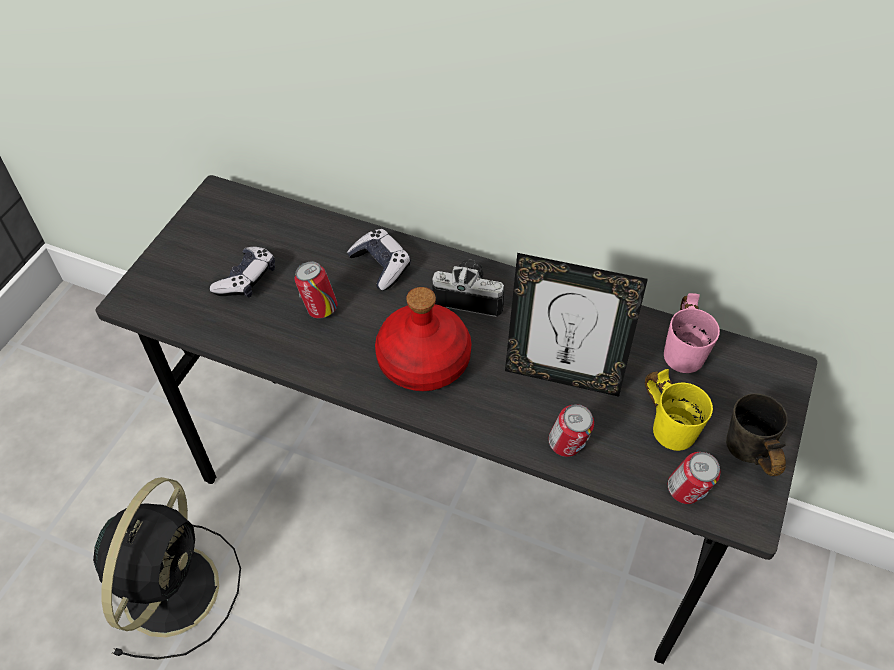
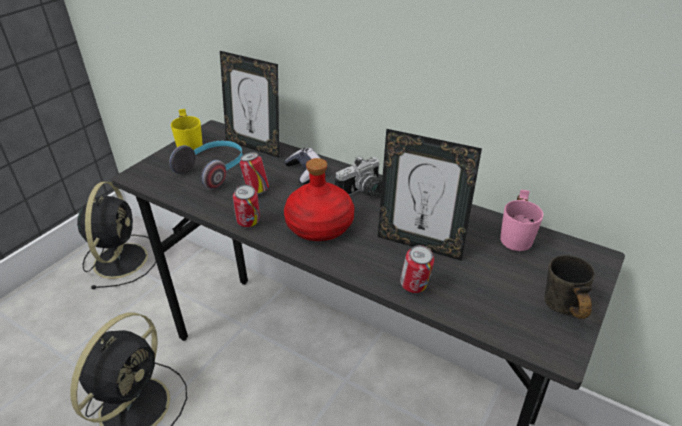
camera: 10 degrees right, 15 degrees down
game controller [210,247,275,297] -> headphones [169,141,243,190]
camera [432,260,504,317] -> camera turned 120 degrees clockwise [335,156,382,197]
yellow mug [645,369,713,451] -> yellow mug moved to [171,109,203,150]
can [668,452,720,504] -> can moved to [233,184,260,227]
none -> black fan [77,182,156,289]
none -> picture frame [220,51,279,158]

